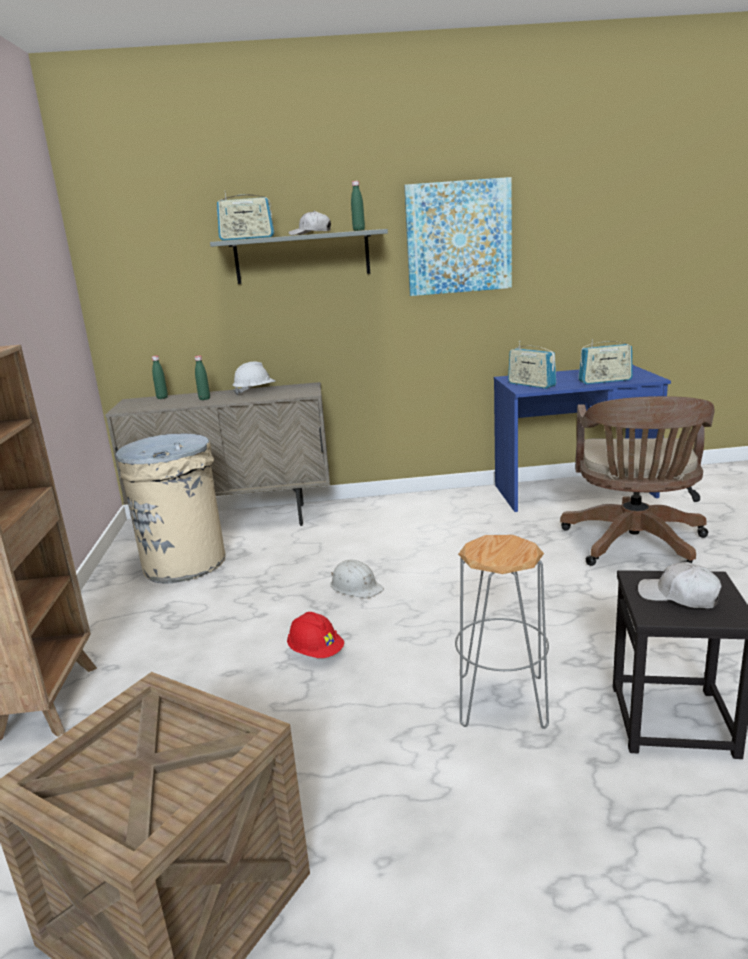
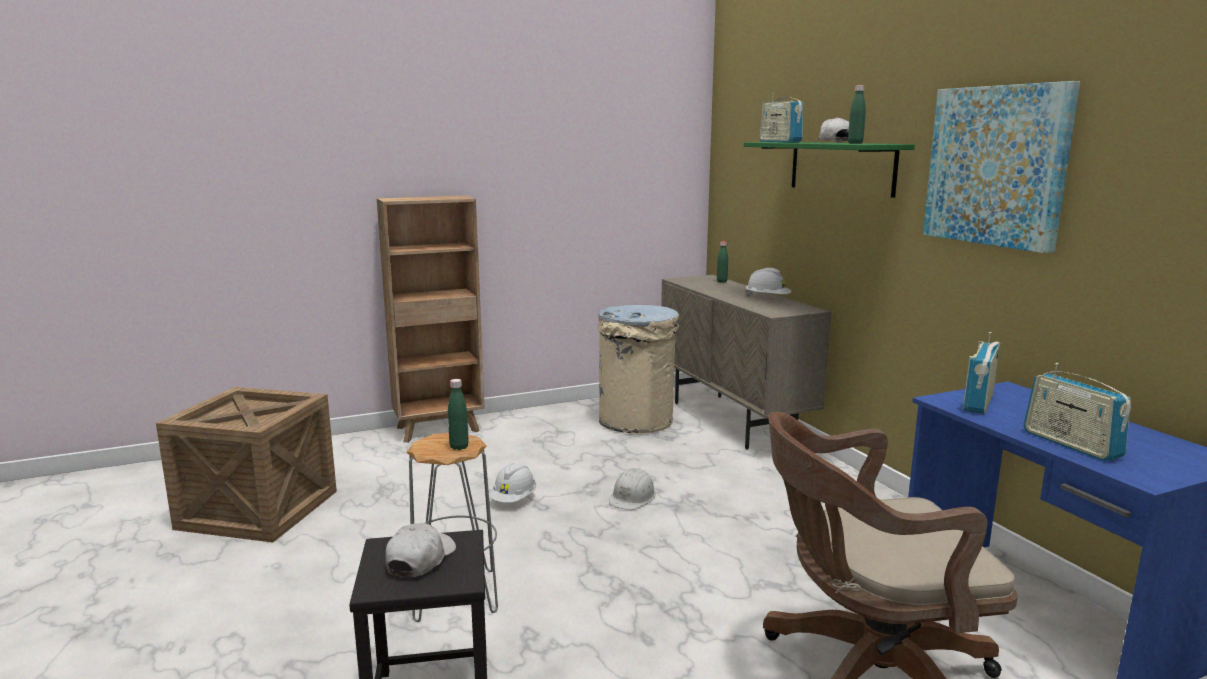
camera: 70 degrees right, 5 degrees down
green bottle [195,356,210,400] -> green bottle moved to [448,379,469,450]
grey shelf [210,229,388,284] -> green shelf [744,142,915,198]
red hard hat [287,612,344,658] -> white hard hat [489,463,536,503]

